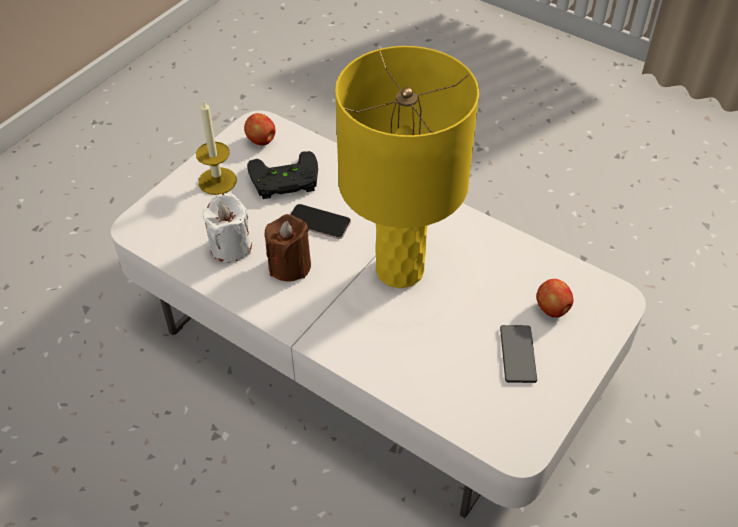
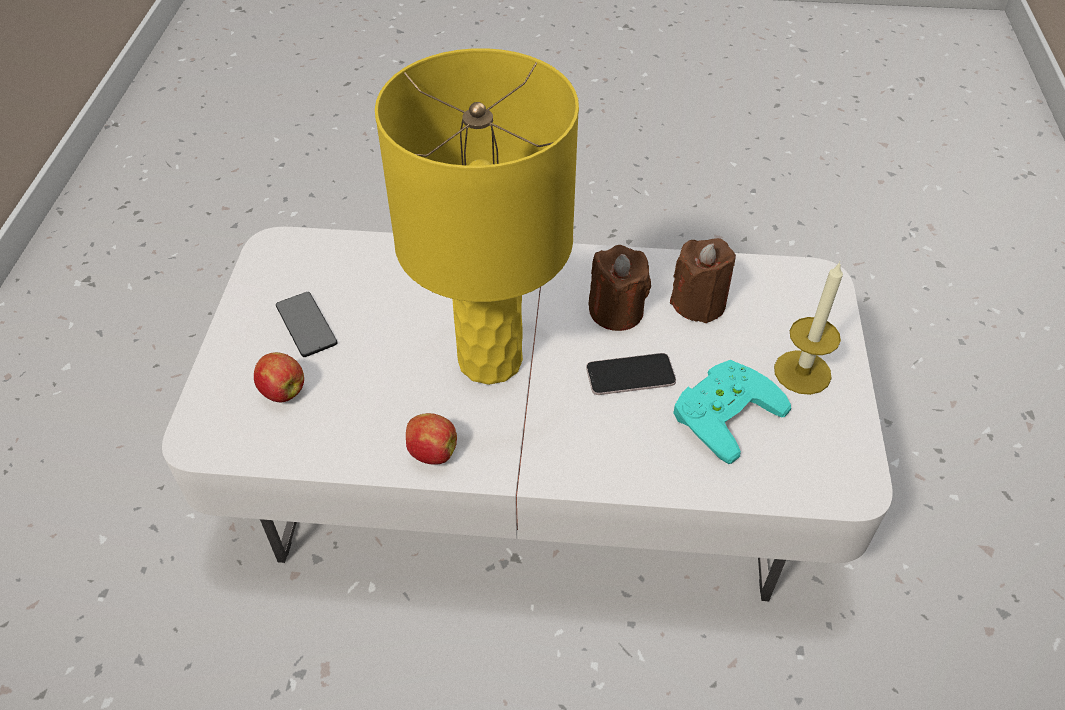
camera: 150 degrees right, 0 degrees up
white candle [202,193,252,262] -> brown candle [670,238,736,323]
apple [244,113,276,146] -> apple moved to [406,413,457,465]
black game controller [247,151,318,199] -> turquoise game controller [673,360,791,464]

